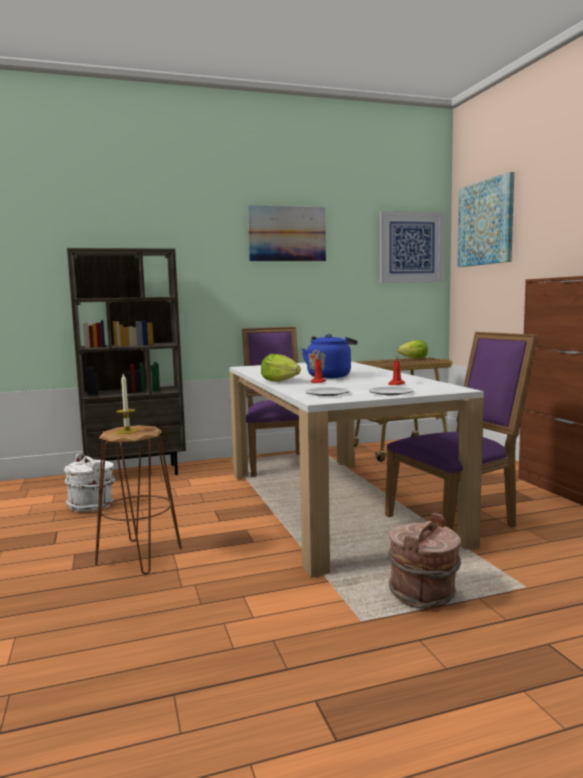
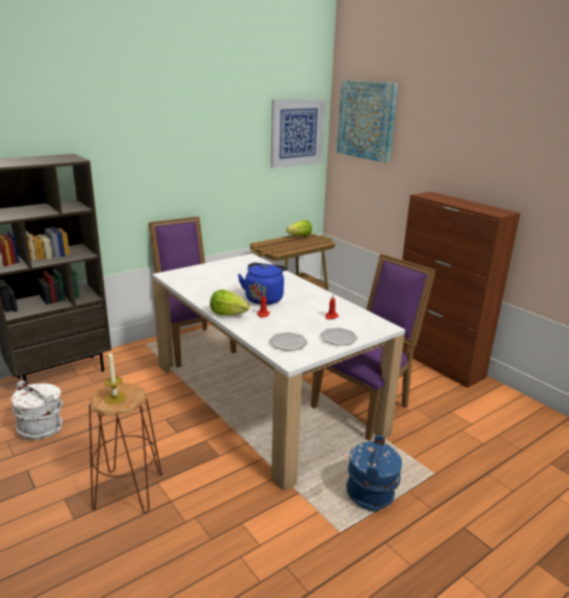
camera: 20 degrees left, 15 degrees up
picture [248,205,326,261] -> none
brown bucket [388,513,461,609] -> blue bucket [347,435,402,511]

